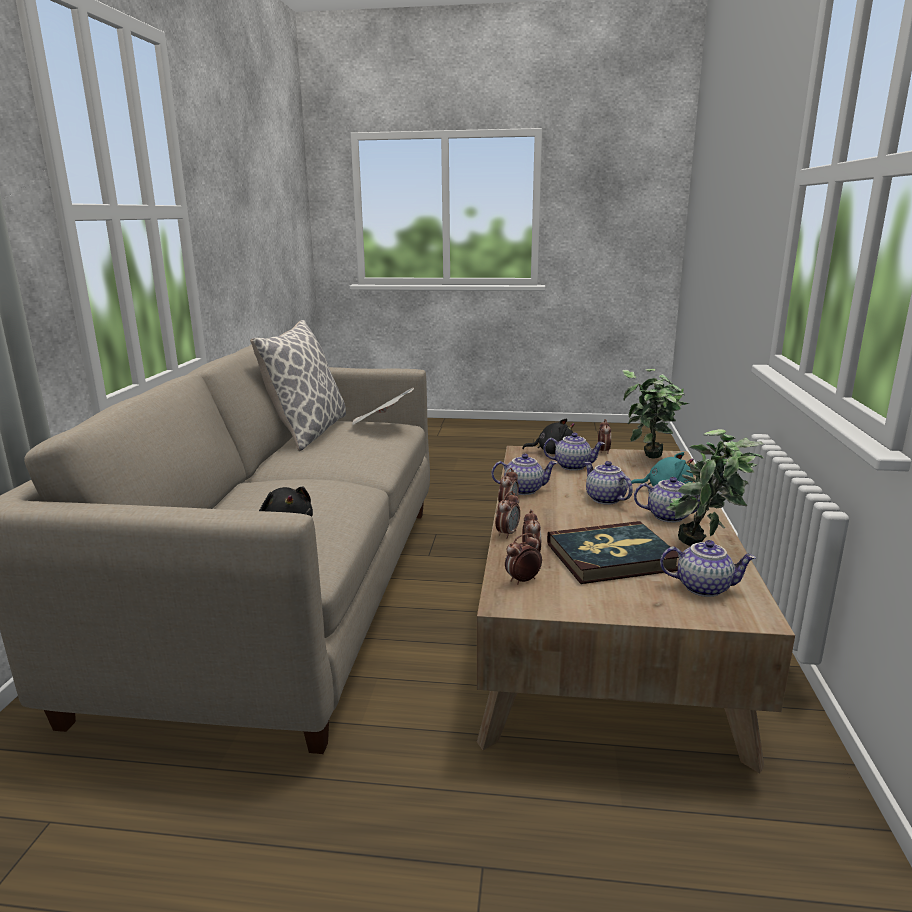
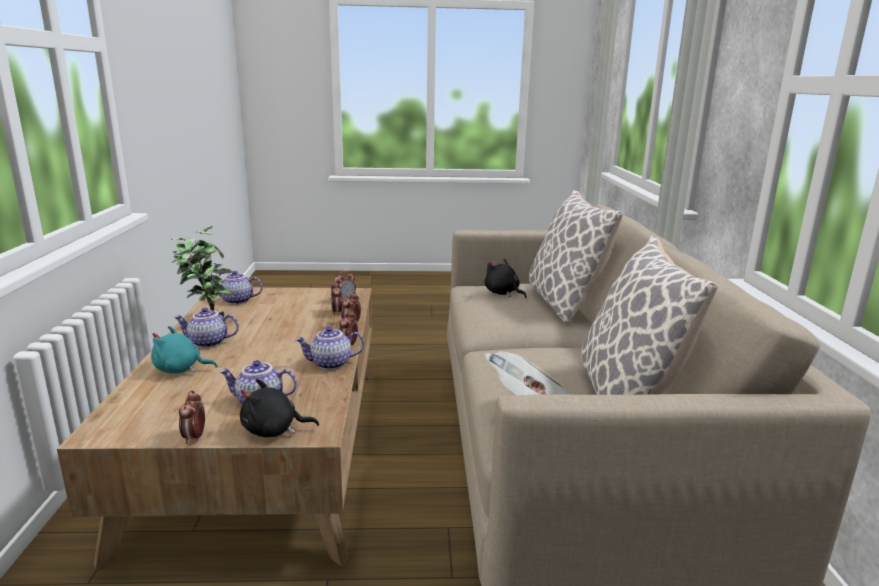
camera: 170 degrees right, 0 degrees up
book [547,521,679,584] -> none
teapot [584,461,633,505] -> none
potted plant [622,369,690,459] -> none
none -> pillow [529,190,623,324]

